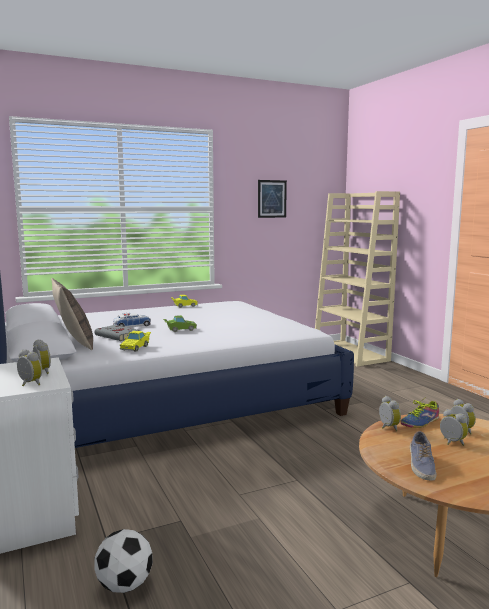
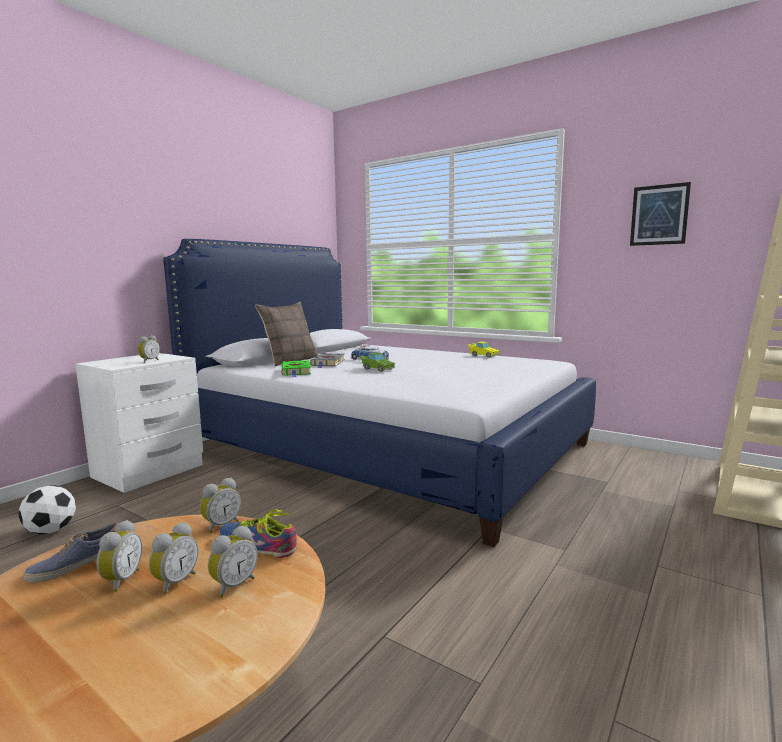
camera: 60 degrees right, 0 degrees up
alarm clock [17,350,42,386] -> alarm clock moved to [96,520,142,592]
yellow toy car [120,331,151,352] -> green book [281,360,311,377]

